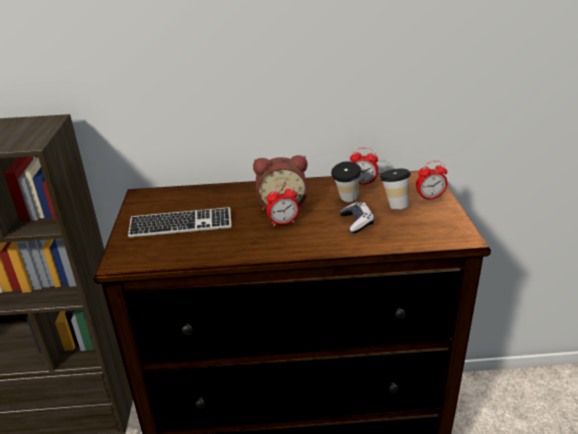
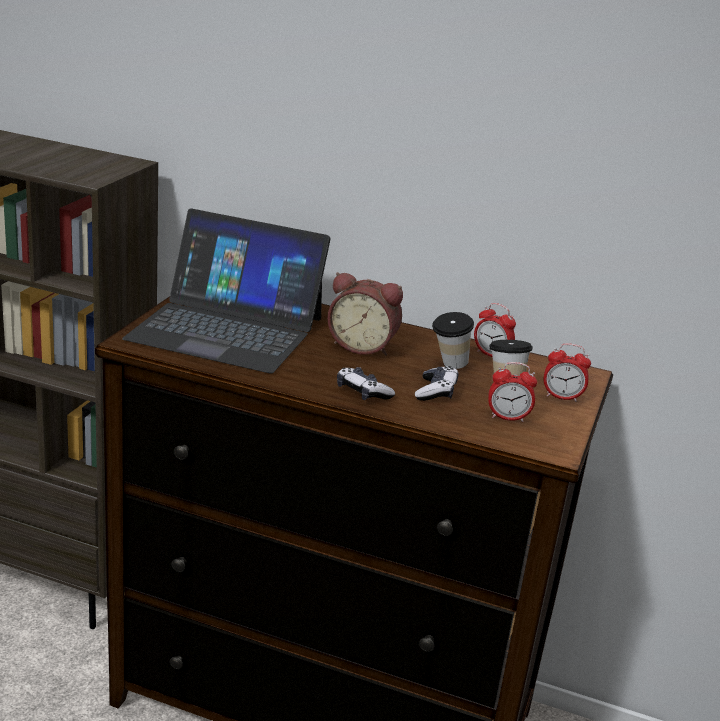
camera: 20 degrees right, 5 degrees down
keyboard [128,207,232,237] -> laptop [122,208,331,373]
alarm clock [266,184,299,226] -> alarm clock moved to [488,362,537,422]
none -> game controller [337,367,395,400]

